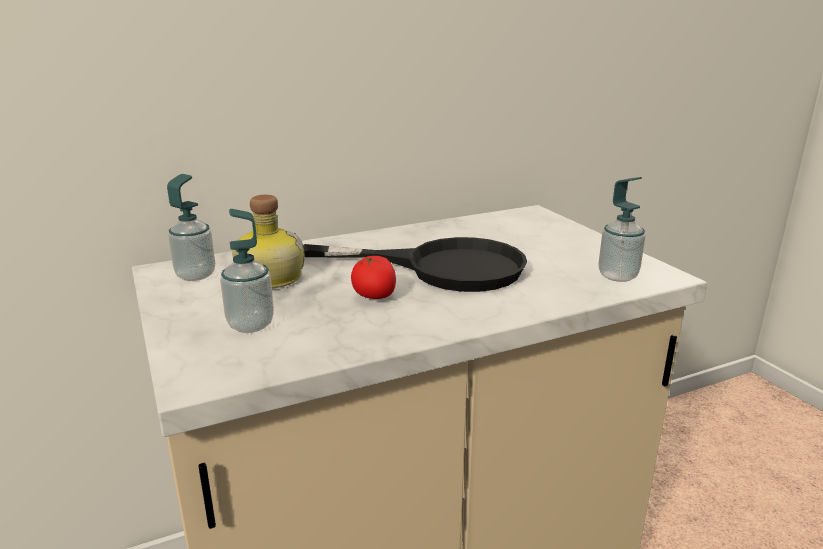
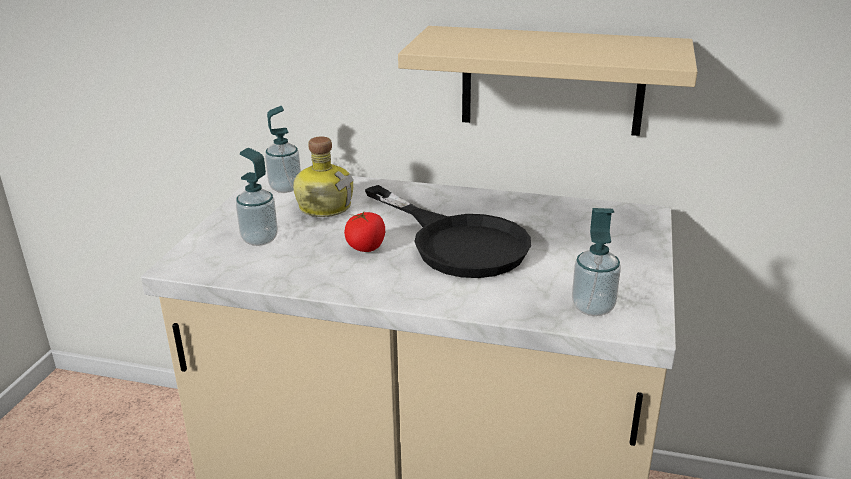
camera: 40 degrees right, 5 degrees up
none -> beige shelf [398,26,697,136]

